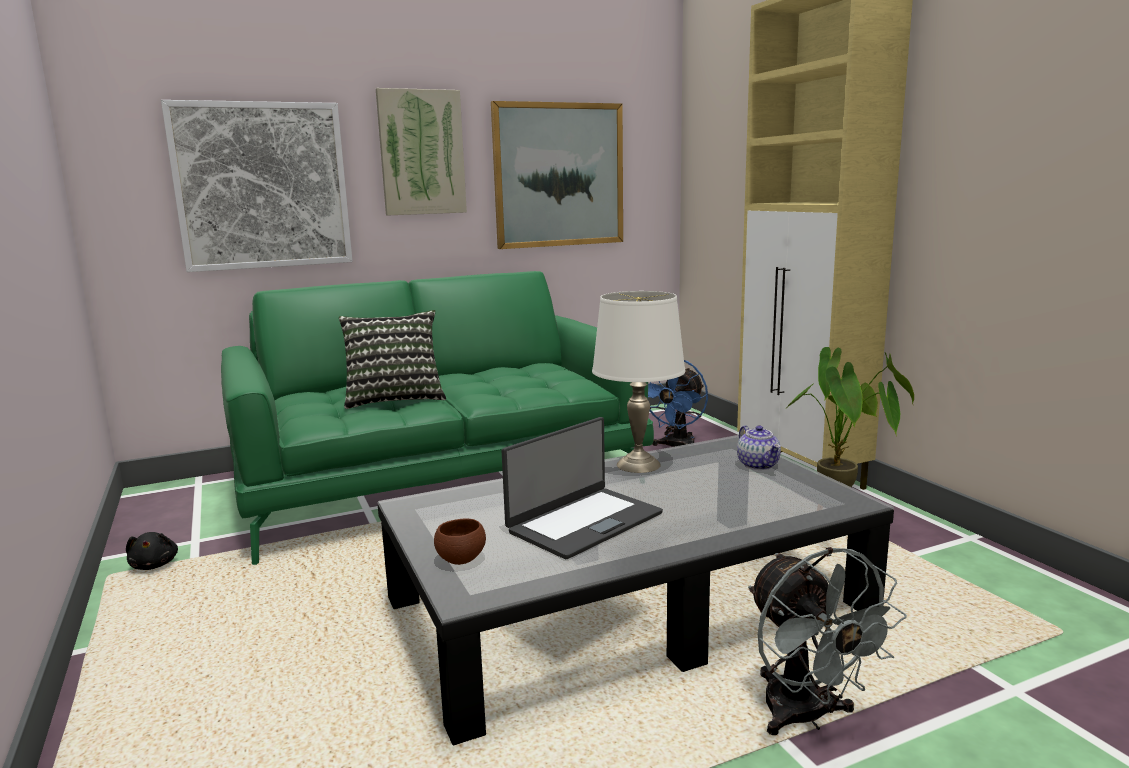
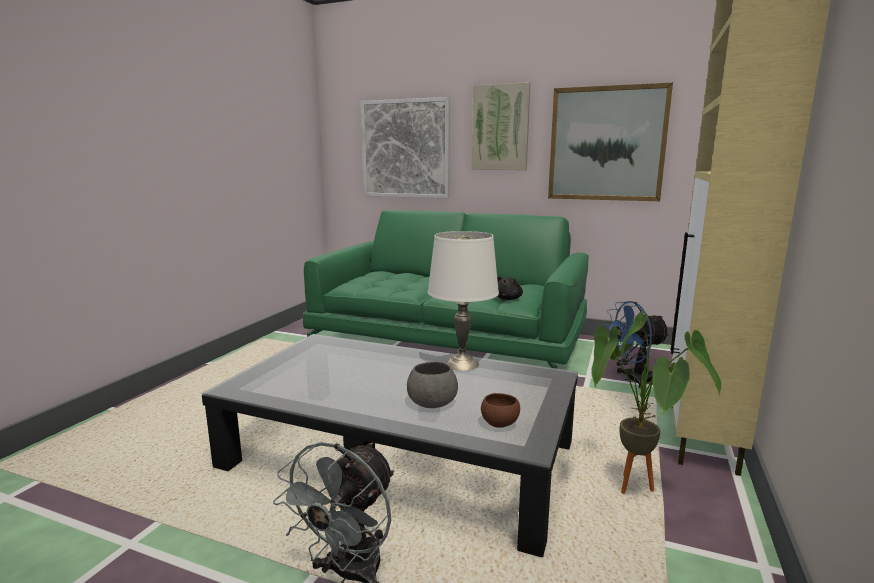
camera: 45 degrees right, 0 degrees up
black plush toy [126,532,178,570] -> black plush toy moved to [497,276,523,300]
pillow [339,310,446,409] -> none
brown bowl [434,518,486,565] -> brown bowl moved to [481,393,520,428]
laptop [502,417,663,559] -> none
teapot [737,425,781,470] -> none
none -> grey bowl [407,361,458,408]

